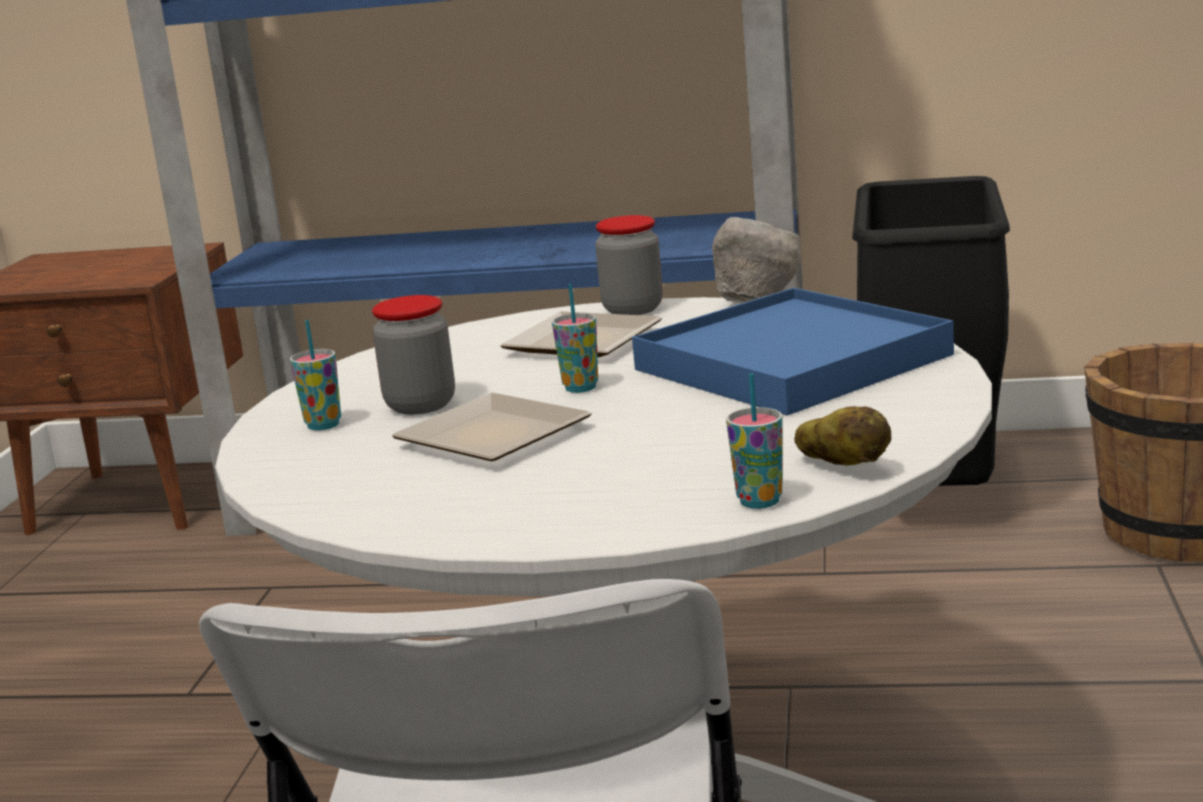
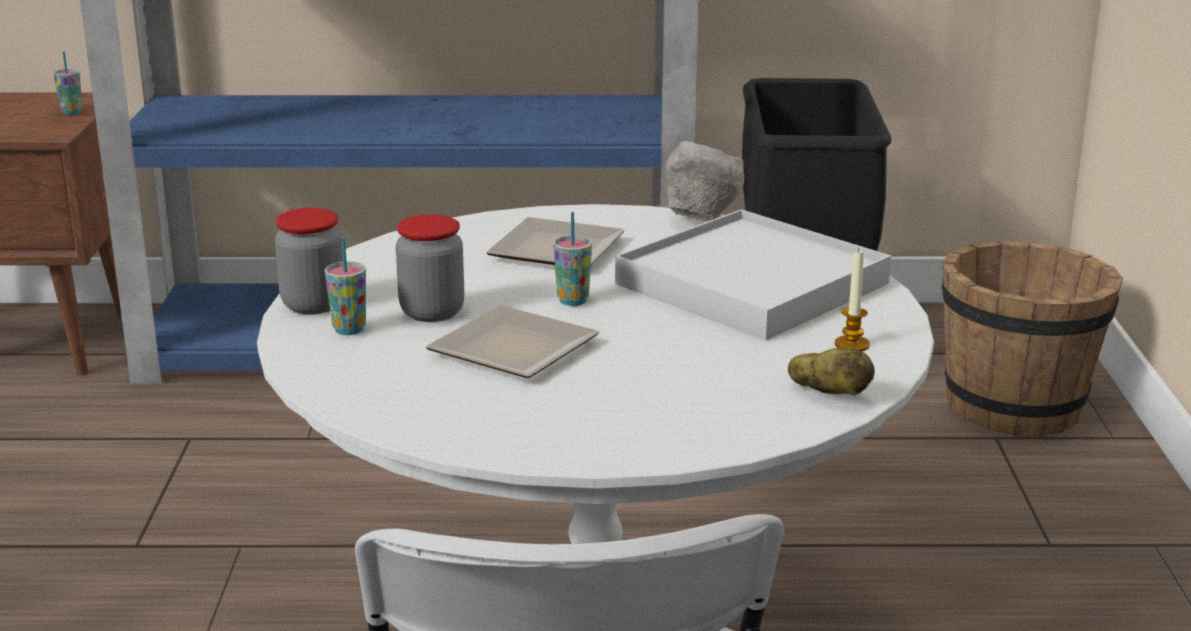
camera: 10 degrees left, 5 degrees up
jar [595,215,663,315] -> jar moved to [275,208,343,314]
blue tray [632,288,954,415] -> white tray [615,209,891,340]
cup [726,373,783,509] -> cup moved to [53,52,82,114]
none -> candle [835,249,870,351]

